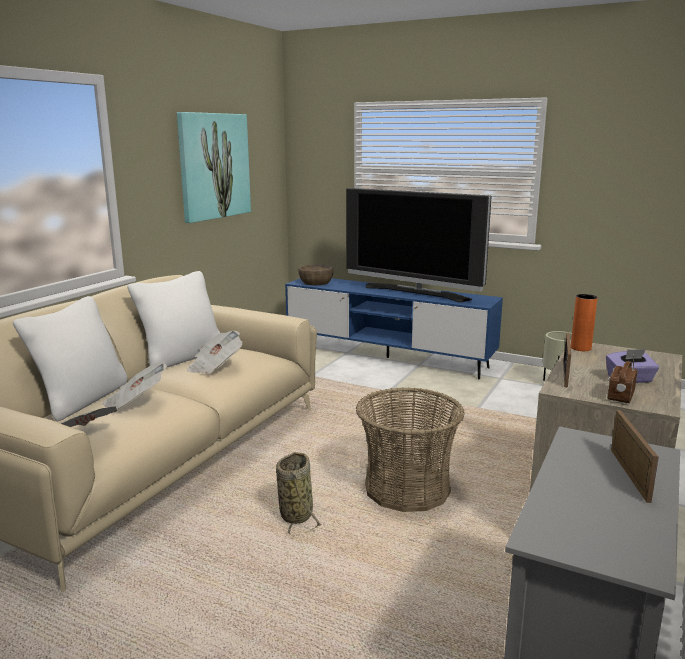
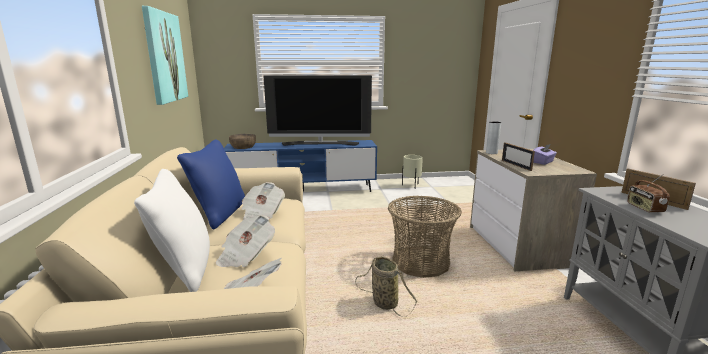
camera: 35 degrees left, 0 degrees up
white pillow [127,271,220,367] -> blue pillow [177,140,245,229]
orange vase [571,294,598,351] -> grey vase [486,121,501,154]
radio [607,354,638,403] -> radio moved to [627,174,670,213]

